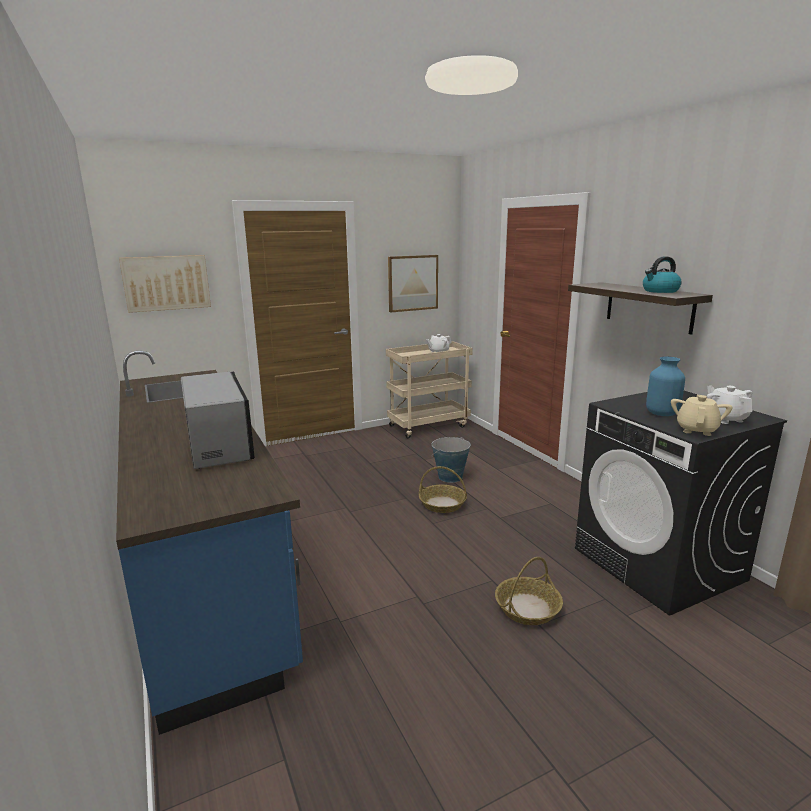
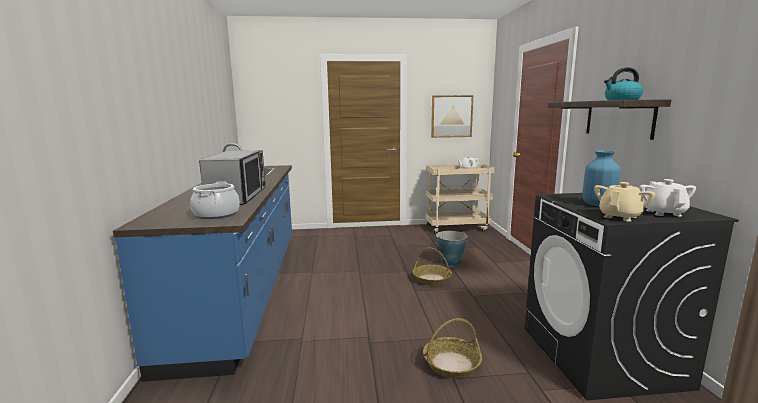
camera: 20 degrees right, 5 degrees down
picture [119,255,211,313] -> none
none -> cooking pot [190,181,240,219]

